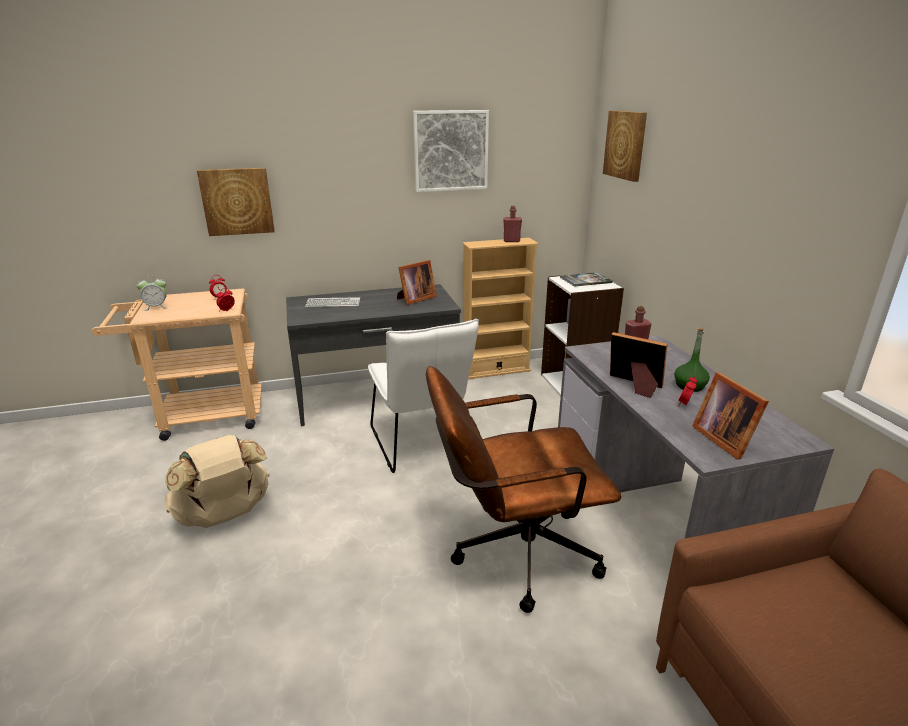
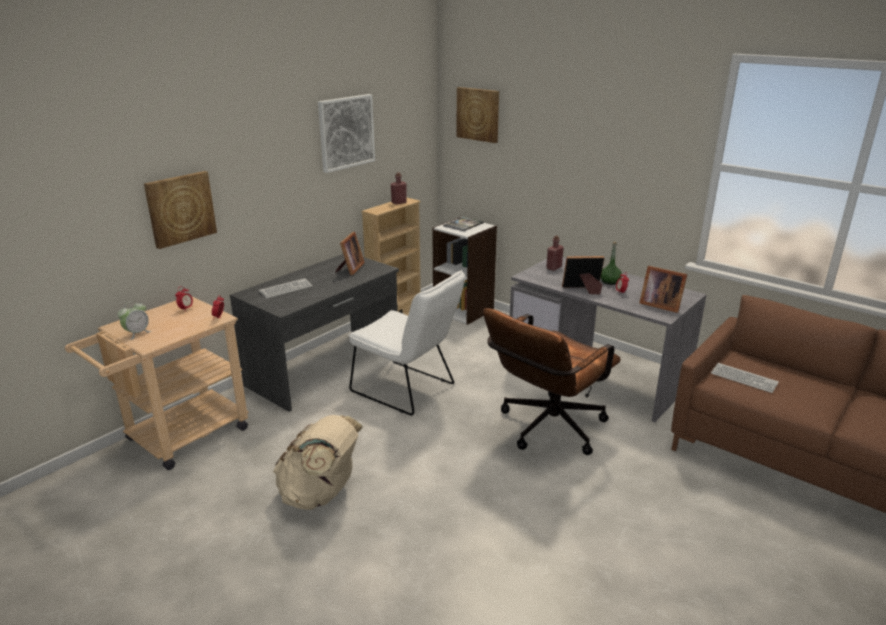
camera: 35 degrees left, 0 degrees up
none -> keyboard [711,363,779,393]

